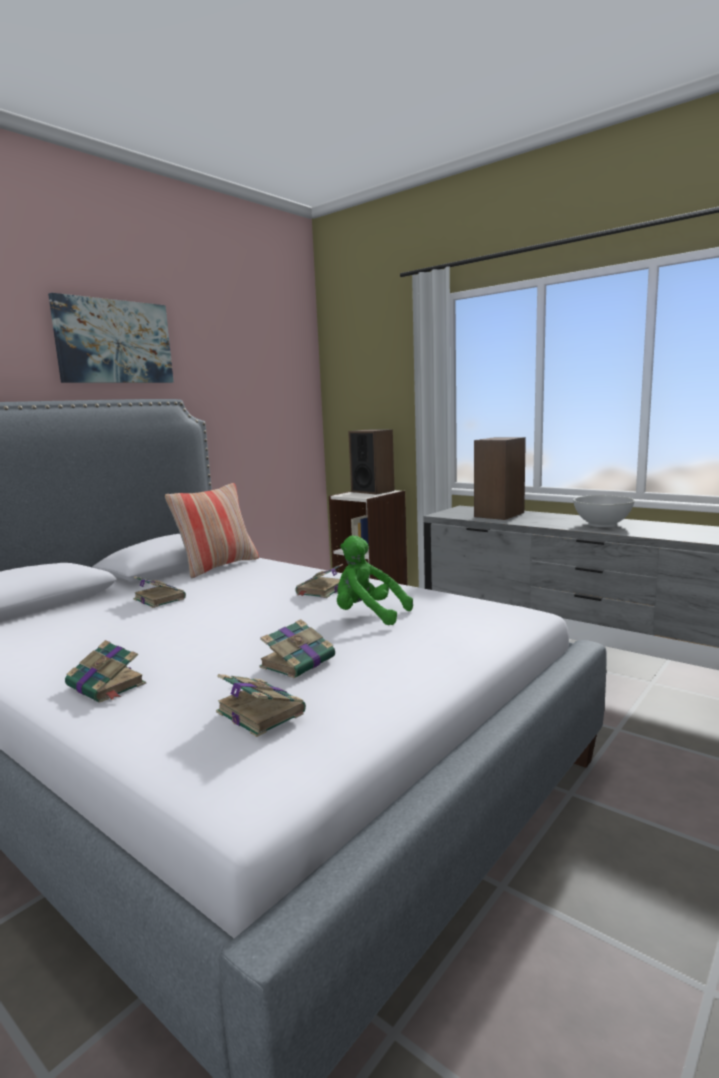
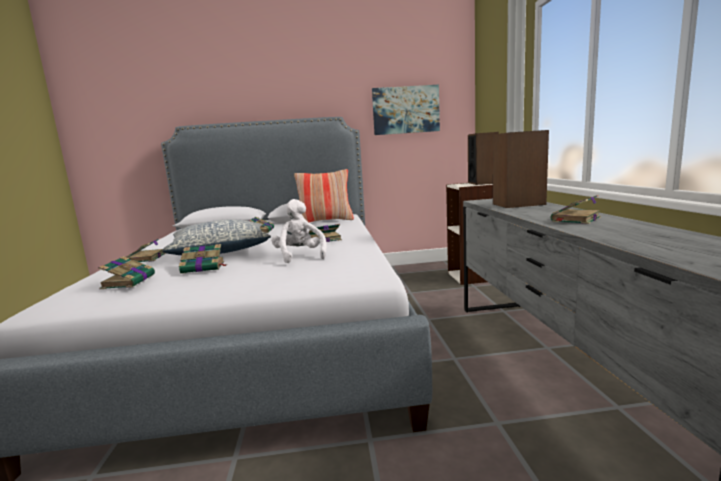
camera: 45 degrees right, 0 degrees up
picture [48,293,174,383] -> picture moved to [372,85,440,135]
green plush toy [337,535,413,625] -> white plush toy [271,199,327,263]
white bowl [573,495,635,527] -> book [551,195,601,224]
none -> pillow [162,220,271,255]

